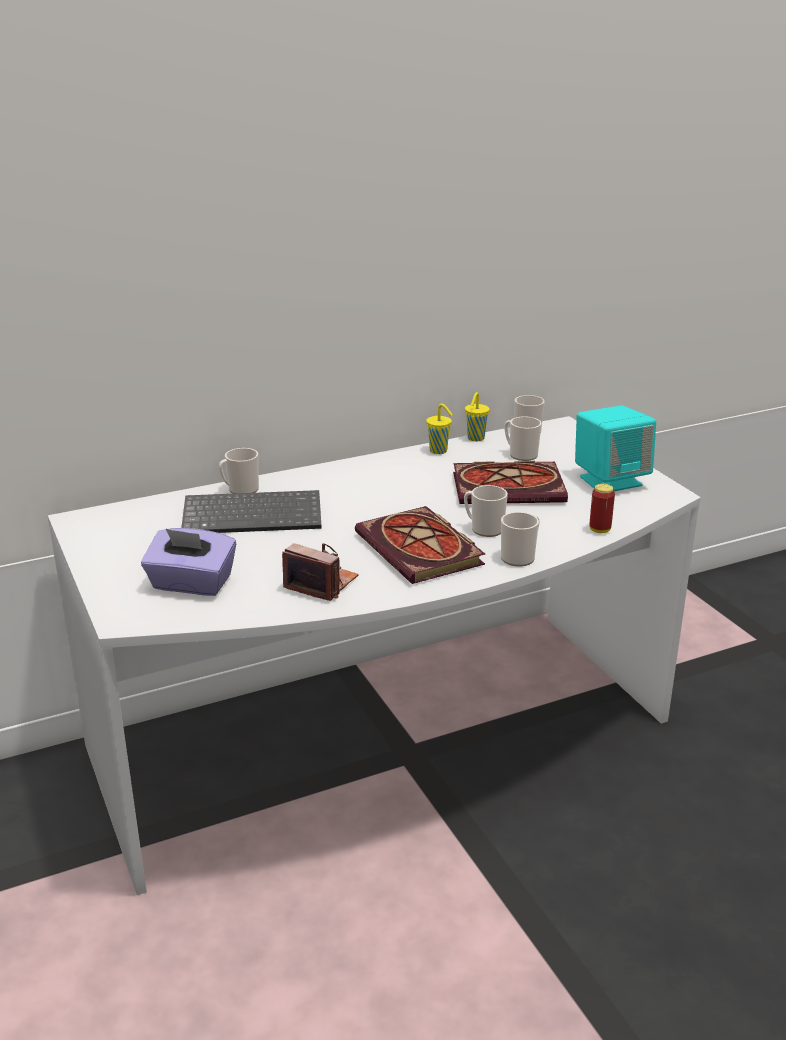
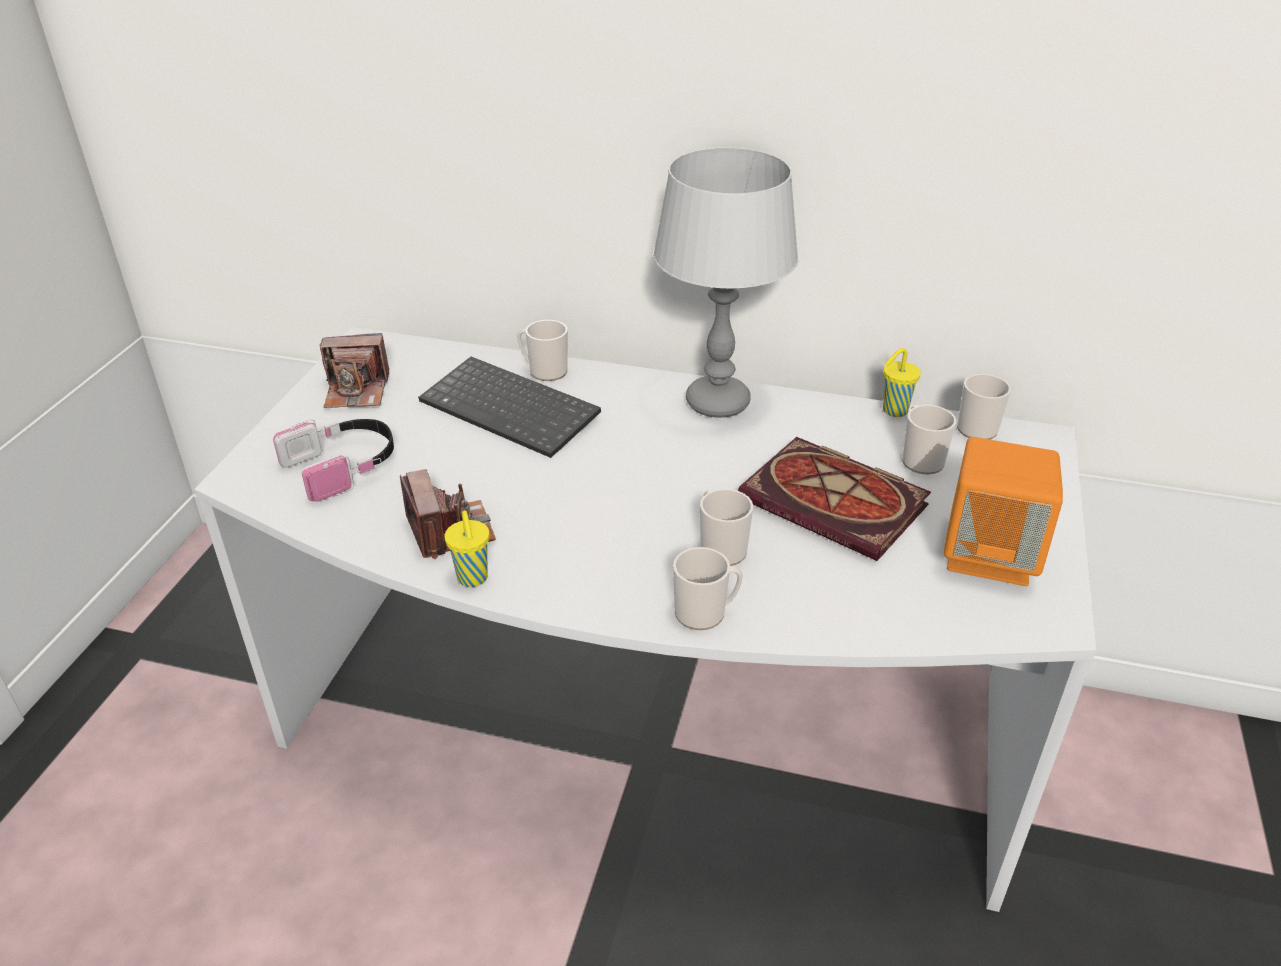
camera: 40 degrees right, 10 degrees up
purple tissue box [141,528,236,596] -> headphones [273,419,394,502]
book [355,506,485,584] -> none
yellow cup [426,404,453,454] -> yellow cup moved to [444,510,490,587]
turquoise speaker [575,405,656,491] -> orange speaker [944,437,1063,586]
can [589,484,615,533] -> none
none -> camera [320,333,389,408]
none -> grey table lamp [653,147,799,418]

